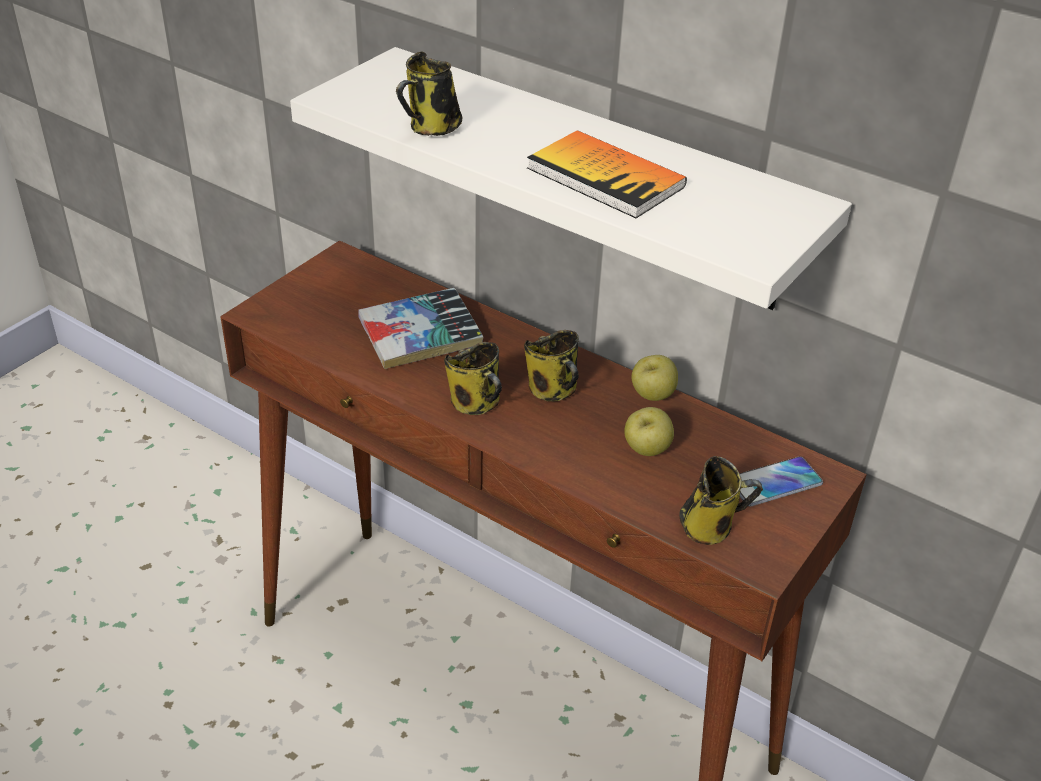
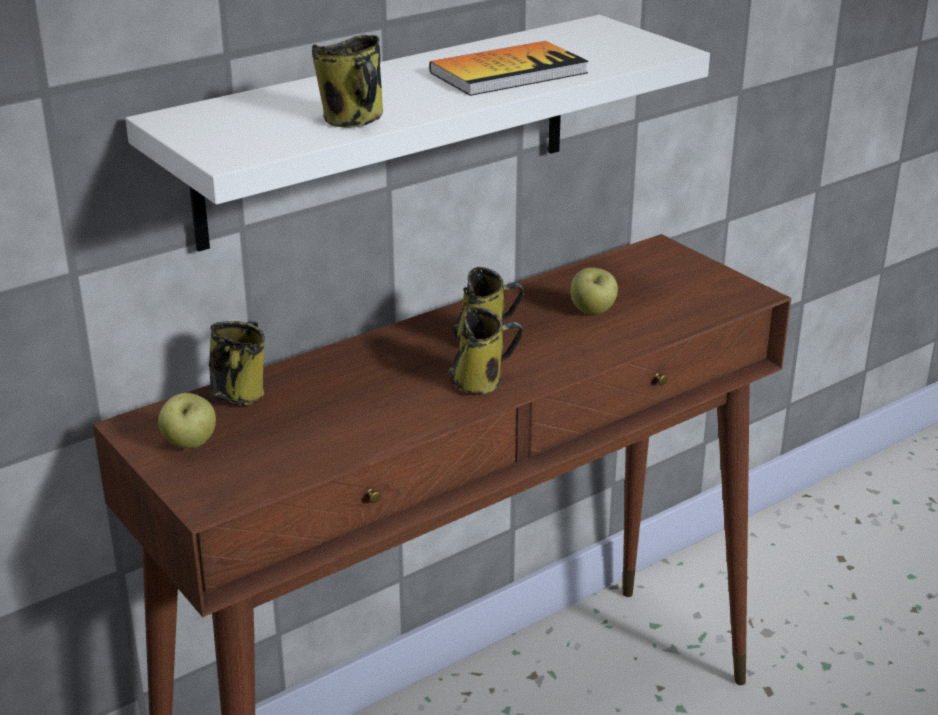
camera: 70 degrees left, 10 degrees down
book [358,288,483,369] -> none
apple [631,355,678,401] -> apple moved to [158,393,216,449]
mug [679,456,763,545] -> mug moved to [209,320,265,406]
phone [739,456,823,506] -> none

